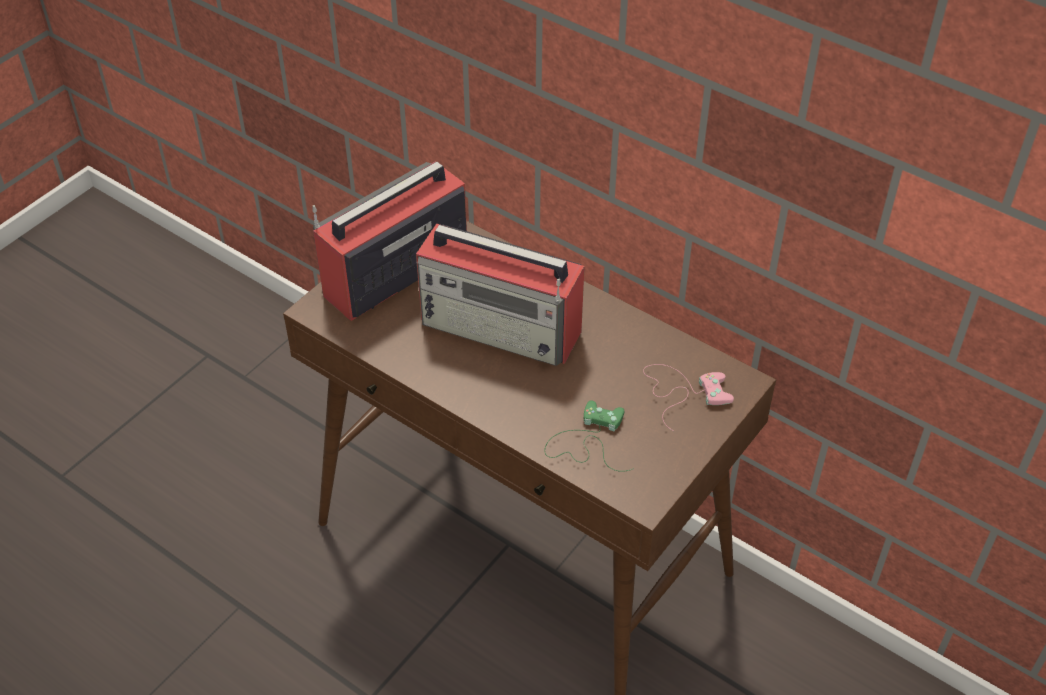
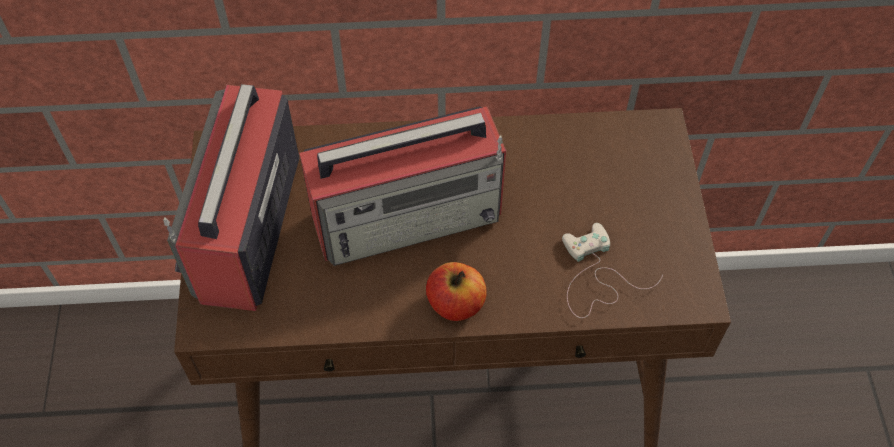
camera: 40 degrees left, 10 degrees up
green game controller [544,400,634,472] -> white game controller [562,223,663,318]
pink game controller [643,364,734,431] -> none
none -> apple [426,262,487,321]

